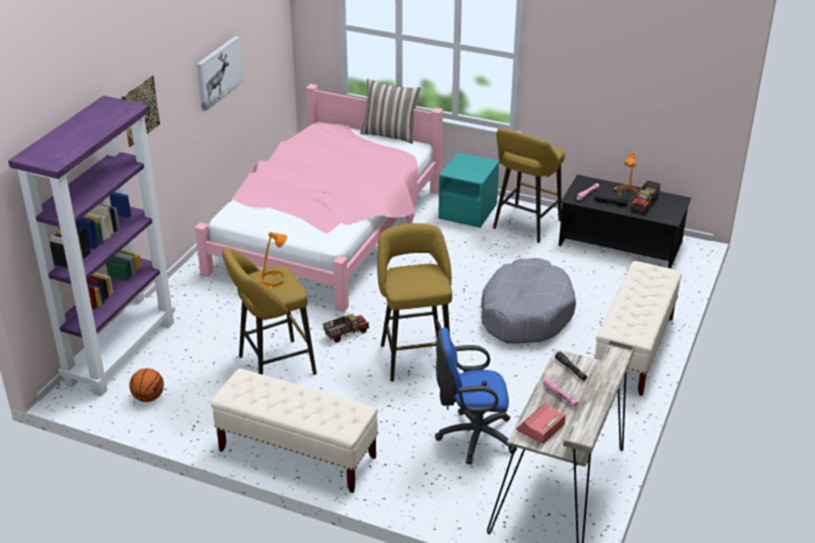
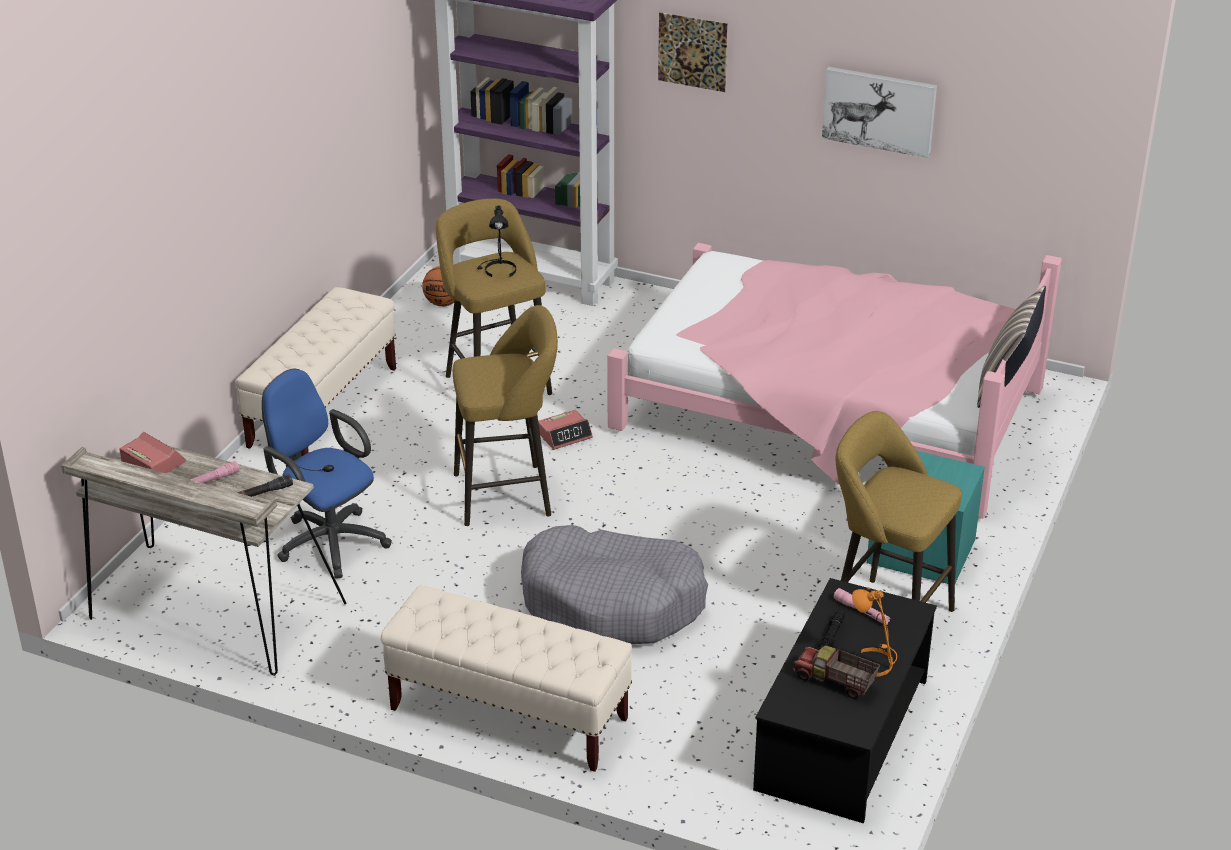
camera: 90 degrees right, 0 degrees up
orange table lamp [261,232,287,289] -> black table lamp [477,205,516,277]
toy truck [323,314,369,343] -> alarm clock [538,410,593,450]
blue office chair [435,328,517,464] -> blue office chair turned 45 degrees counterclockwise [262,369,392,579]

